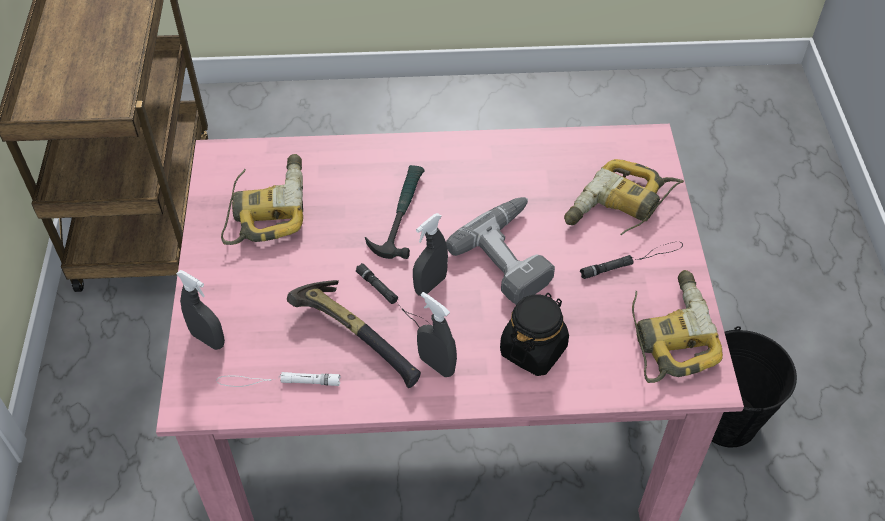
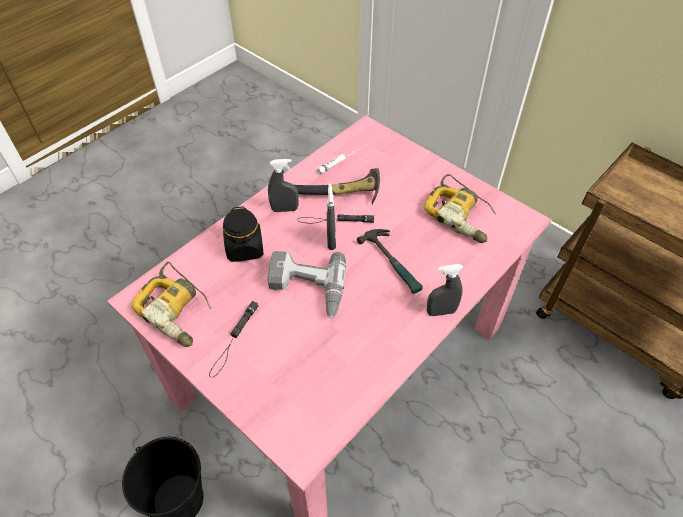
camera: 135 degrees right, 0 degrees up
grey spray bottle [176,270,225,350] -> grey spray bottle moved to [427,264,463,316]
power drill [564,159,684,235] -> none

